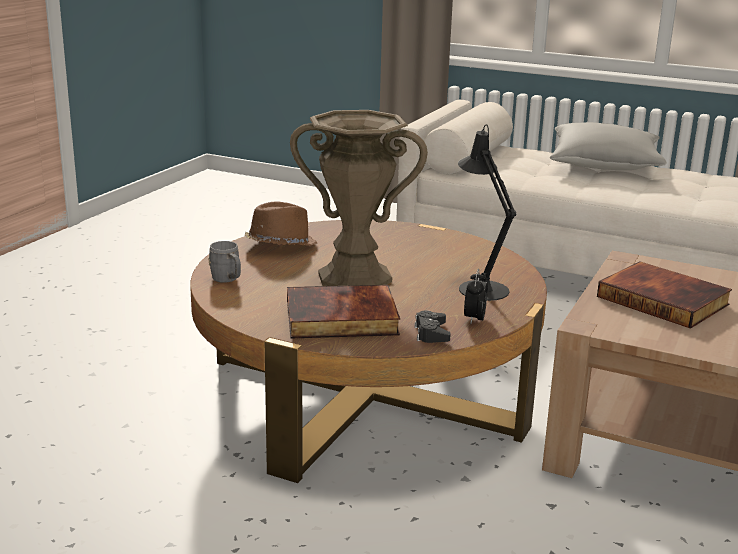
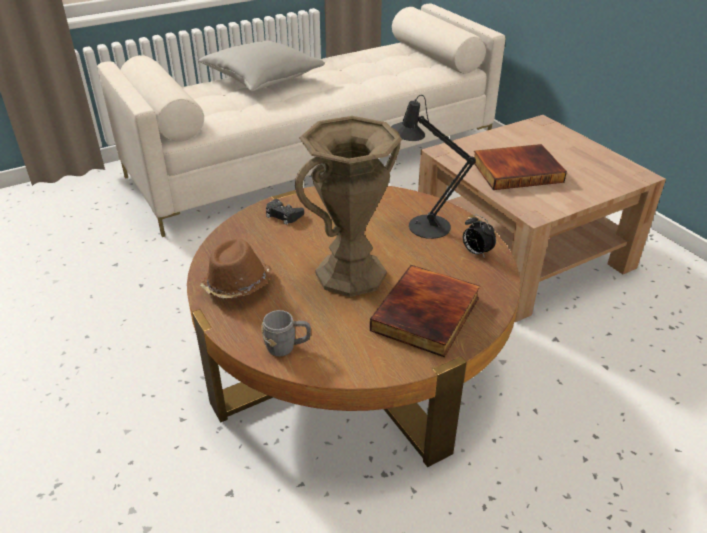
camera: 55 degrees left, 15 degrees up
black game controller [414,310,451,343] -> black game controller moved to [266,199,304,225]

